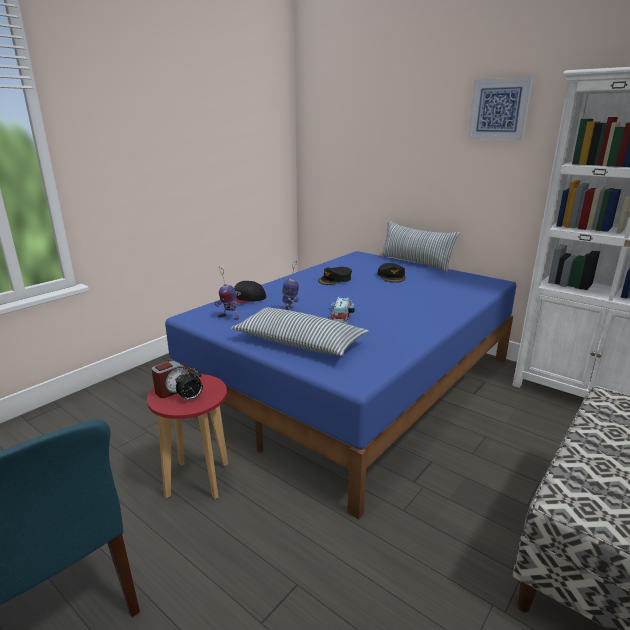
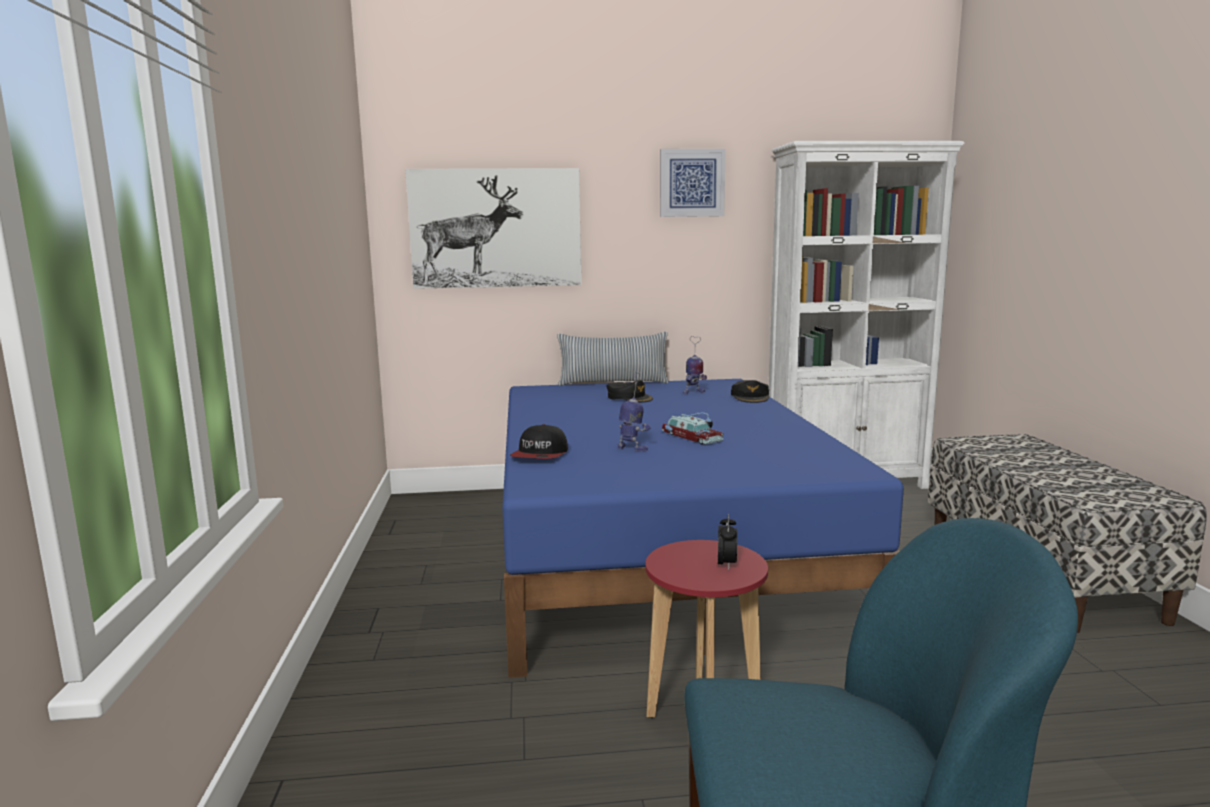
camera: 45 degrees left, 10 degrees down
alarm clock [151,361,190,398] -> none
toy robot [214,266,239,320] -> toy robot moved to [683,336,707,394]
pillow [231,307,369,356] -> none
black cap [318,267,352,285] -> black cap moved to [731,380,769,403]
none -> picture [405,168,581,289]

